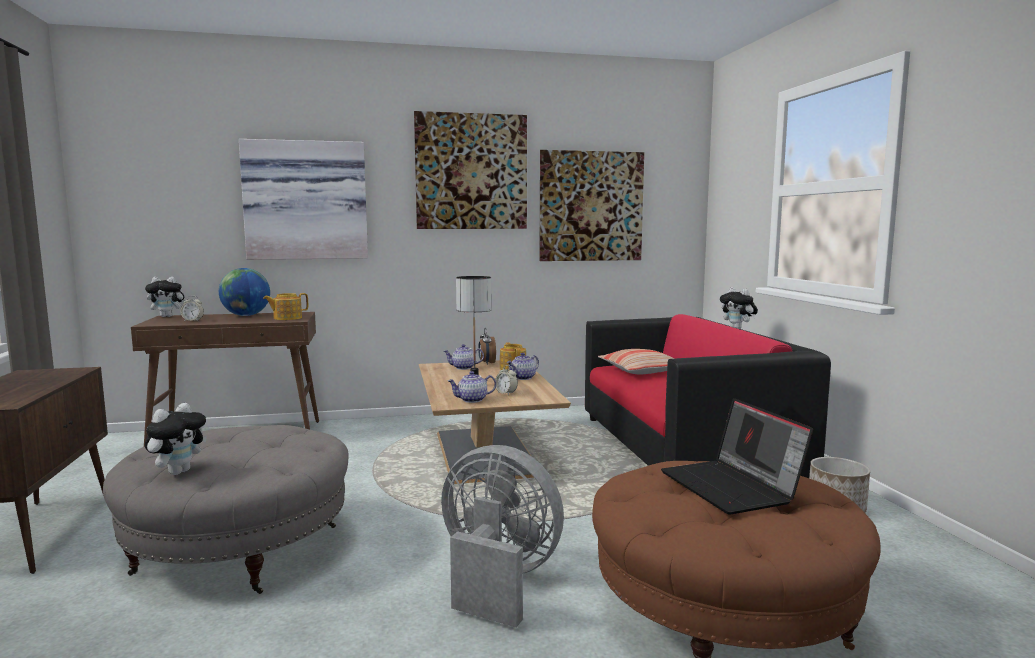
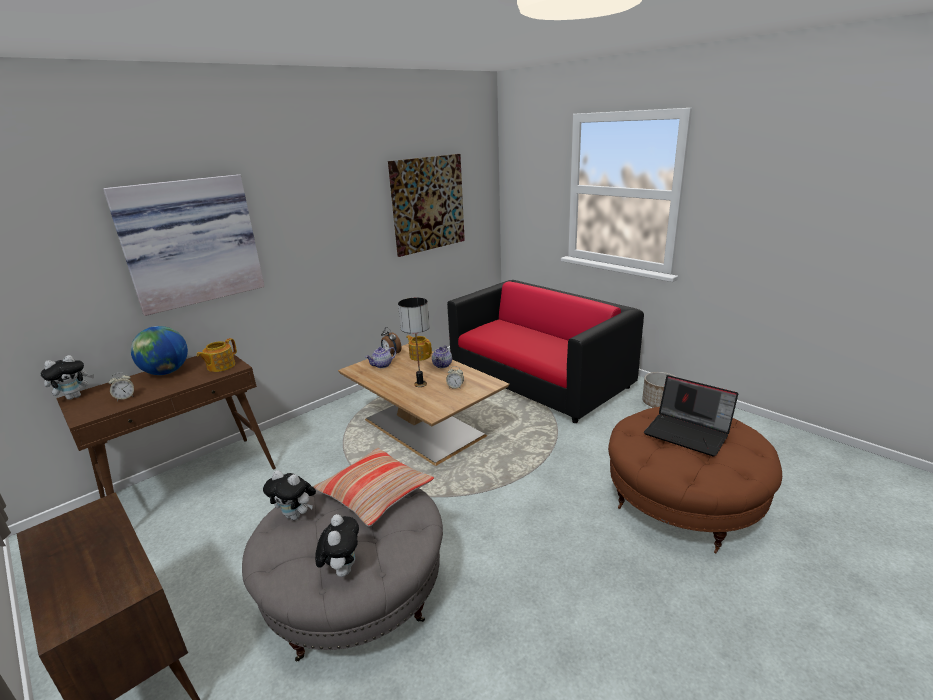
camera: 30 degrees left, 15 degrees up
picture [414,111,527,229] -> none
grey fan [441,445,564,628] -> none
teapot [448,371,496,403] -> none
pillow [598,349,674,374] -> pillow moved to [313,448,434,527]
plush toy [720,287,758,329] -> plush toy moved to [263,470,316,520]

